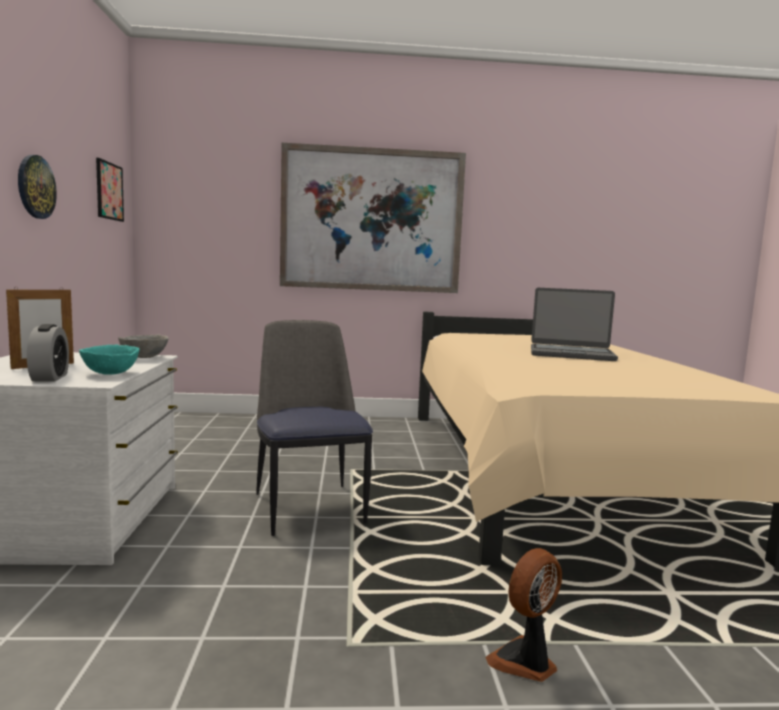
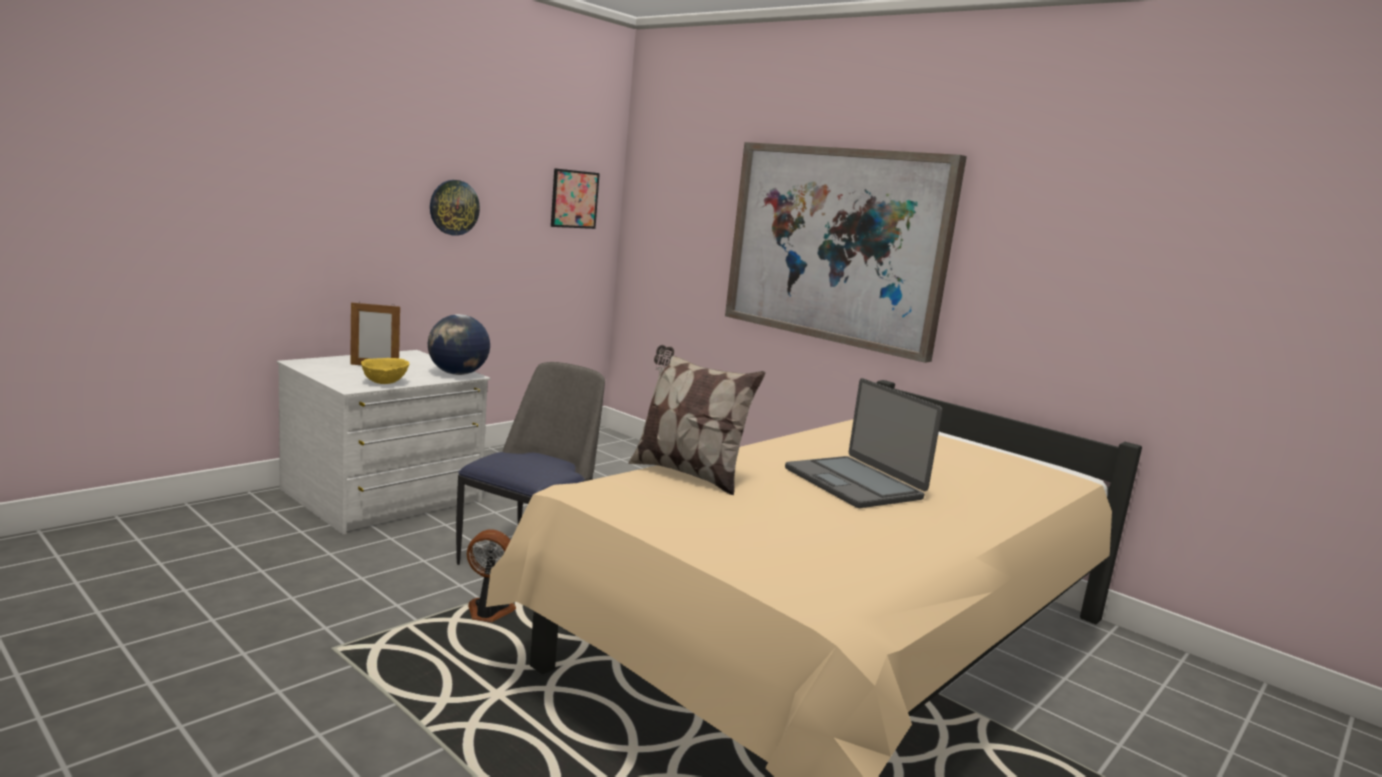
camera: 45 degrees right, 5 degrees up
alarm clock [27,324,69,382] -> none
turquoise bowl [79,345,139,375] -> yellow bowl [361,358,409,384]
grey bowl [118,335,169,358] -> globe [428,314,490,375]
fan [485,548,562,682] -> fan moved to [467,529,516,622]
none -> pillow [628,345,765,495]

